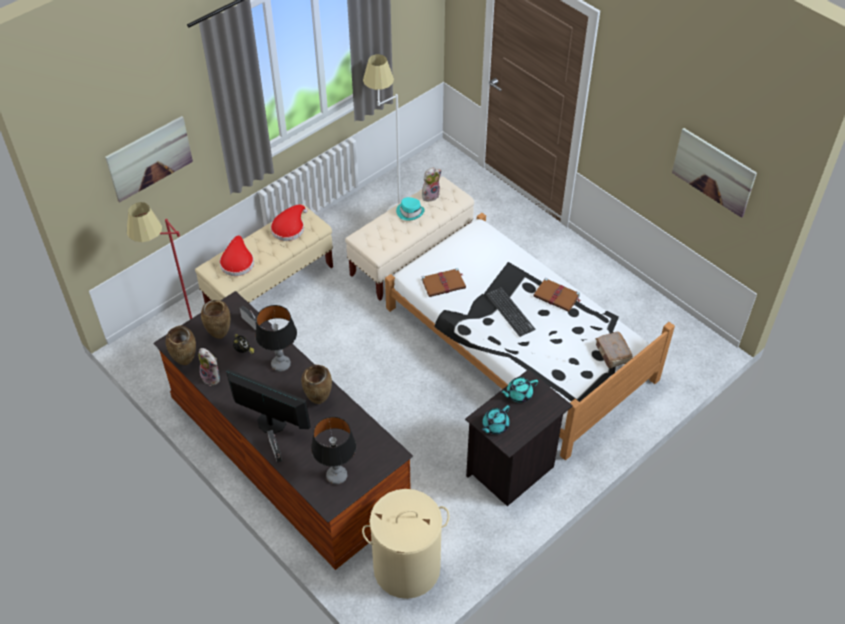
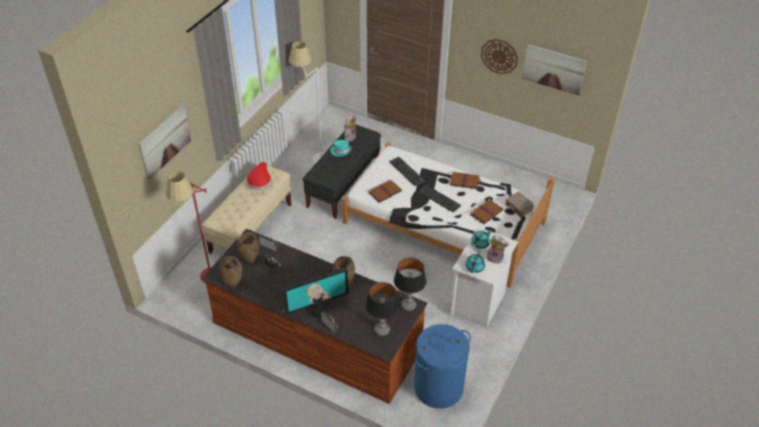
camera: 20 degrees left, 5 degrees down
plush toy [199,348,220,386] -> plush toy moved to [486,235,509,264]
red hat [220,235,254,276] -> none
monitor [226,369,311,434] -> monitor turned 150 degrees clockwise [283,268,349,317]
table lamp [255,305,297,372] -> table lamp moved to [394,258,426,311]
beige bench [345,176,474,300] -> black bench [302,124,381,219]
beige laundry basket [362,489,450,599] -> blue laundry basket [414,324,471,409]
black nightstand [465,369,573,506] -> white nightstand [450,227,518,328]
none -> keyboard [389,157,425,186]
none -> brown book [470,199,504,224]
none -> wall clock [481,39,518,74]

